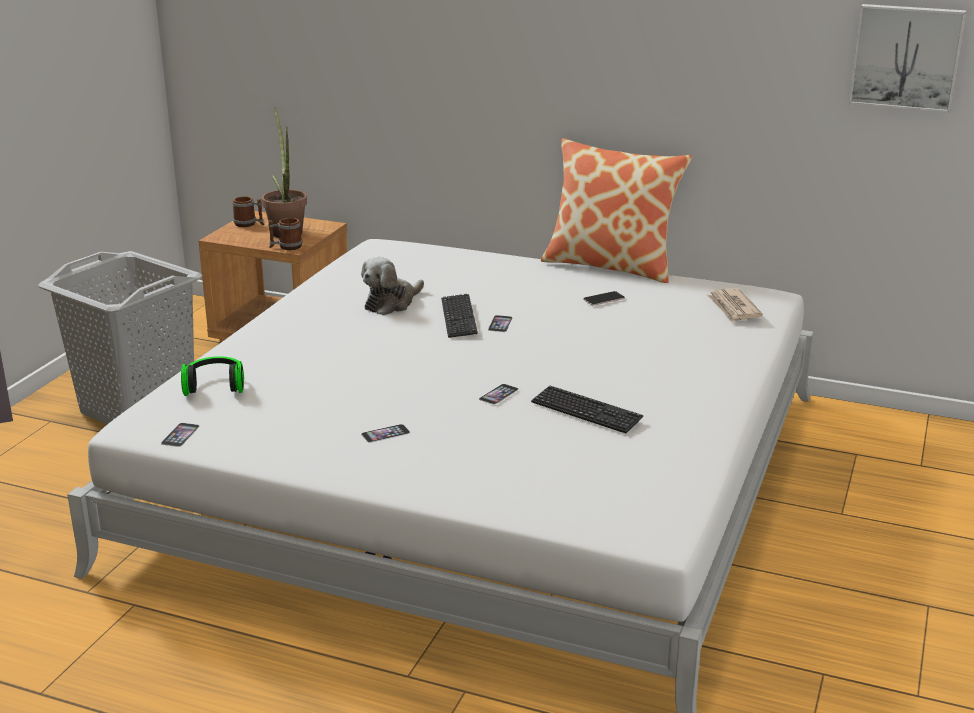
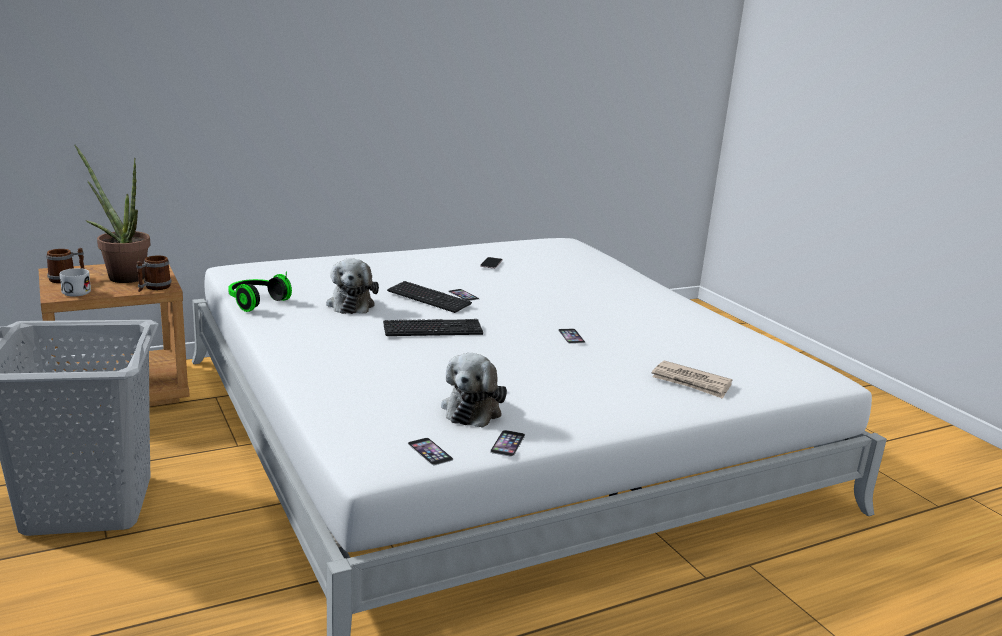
camera: 50 degrees left, 5 degrees down
headphones [181,356,244,396] -> headphones moved to [228,271,292,312]
phone [361,424,410,443] -> phone moved to [490,430,525,457]
keyboard [531,386,644,433] -> keyboard moved to [383,319,483,336]
pillow [541,138,692,283] -> none
newspaper [707,288,763,323] -> newspaper moved to [652,361,733,399]
picture [849,4,966,113] -> none
none -> white mug [60,268,91,296]
none -> plush toy [441,353,507,428]

